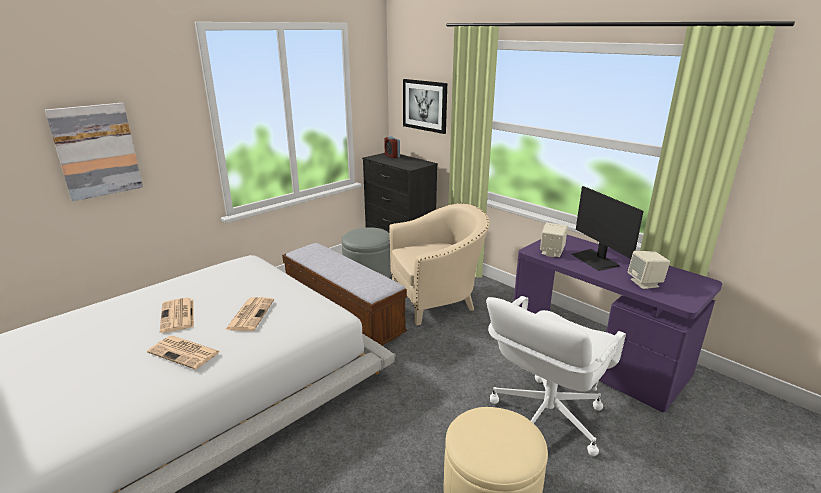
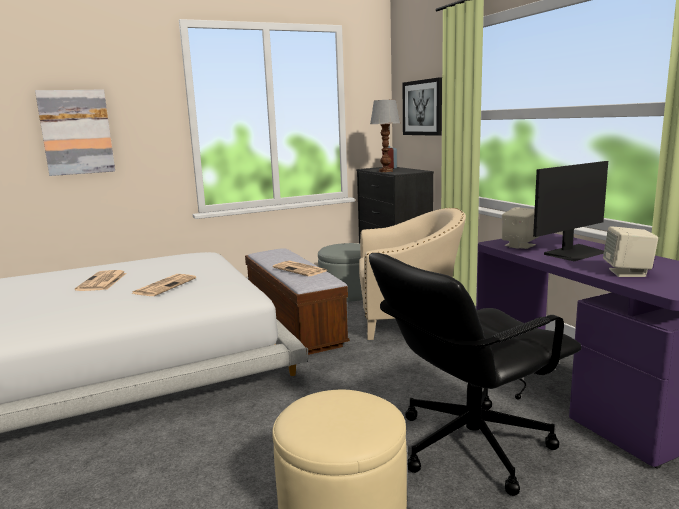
camera: 20 degrees right, 10 degrees down
newspaper [147,336,221,369] -> newspaper moved to [273,261,327,276]
white office chair [486,296,626,456] -> black office chair [369,253,582,496]
monitor [571,186,644,271] -> monitor turned 120 degrees counterclockwise [533,161,608,261]
none -> table lamp [370,100,400,172]

